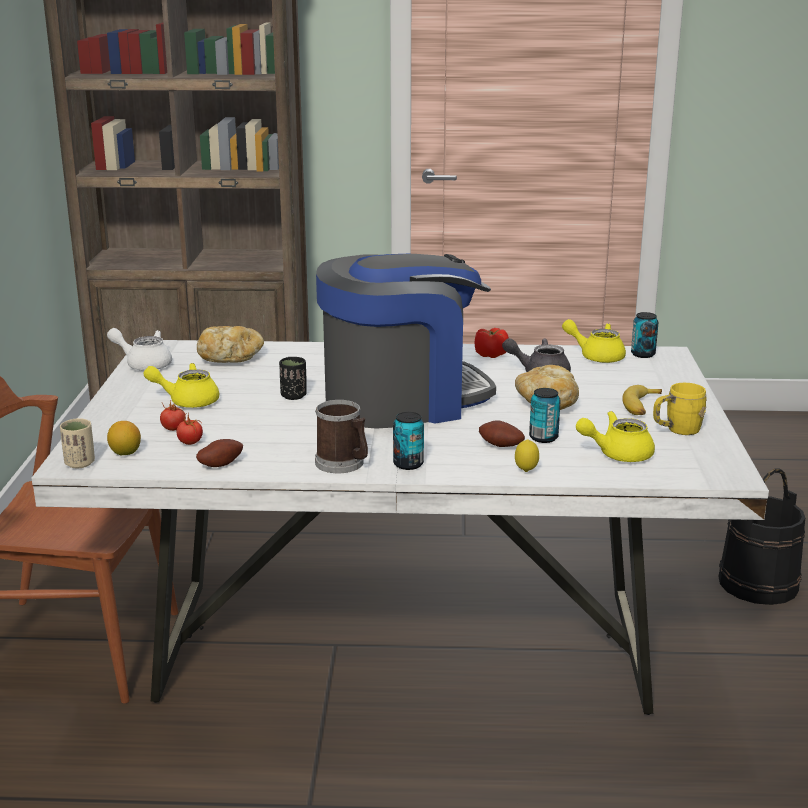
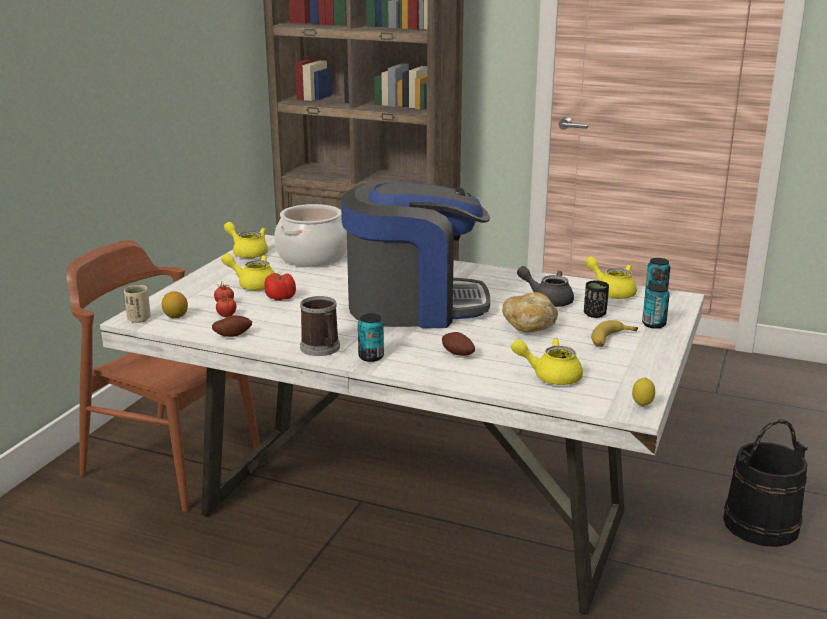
camera: 20 degrees right, 0 degrees up
white teapot [107,328,172,371] -> yellow teapot [224,222,268,258]
bread [197,326,264,363] -> cooking pot [274,204,347,267]
black cup [279,357,307,400] -> black cup moved to [584,280,609,318]
tomato [474,328,509,358] -> tomato moved to [264,273,296,301]
lemon [515,439,539,472] -> lemon moved to [632,377,655,407]
can [529,388,561,443] -> can moved to [642,284,670,329]
yellow mug [653,383,707,435] -> none

